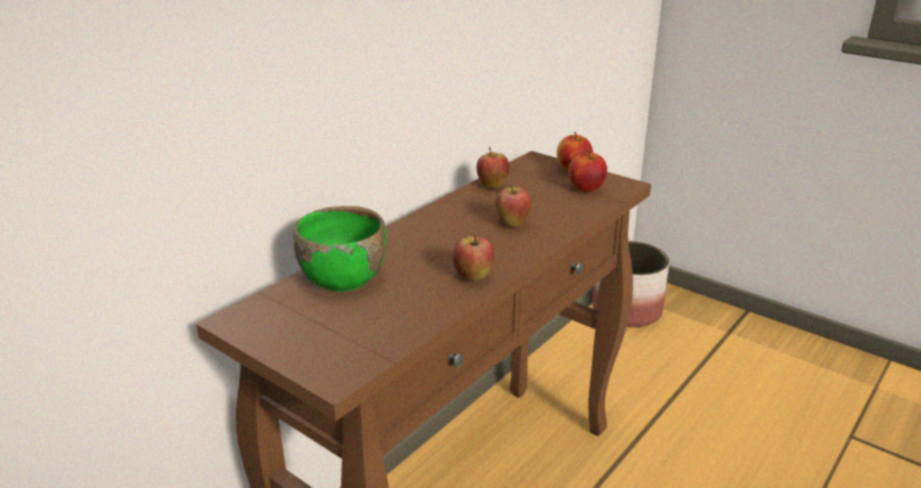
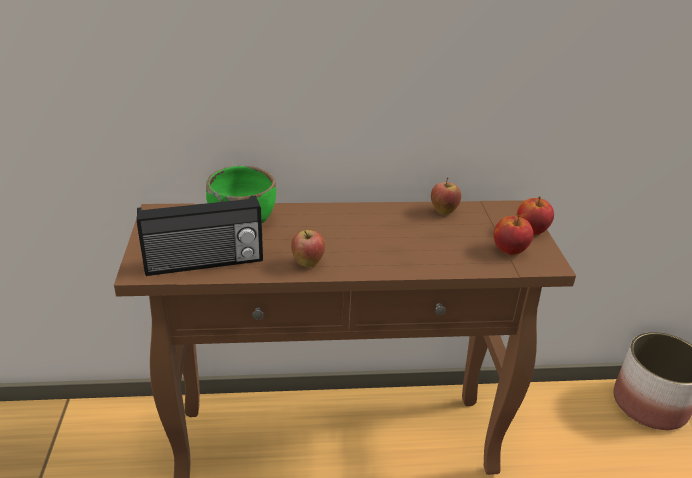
camera: 45 degrees right, 5 degrees up
apple [496,184,532,227] -> none
none -> radio [137,196,263,276]

